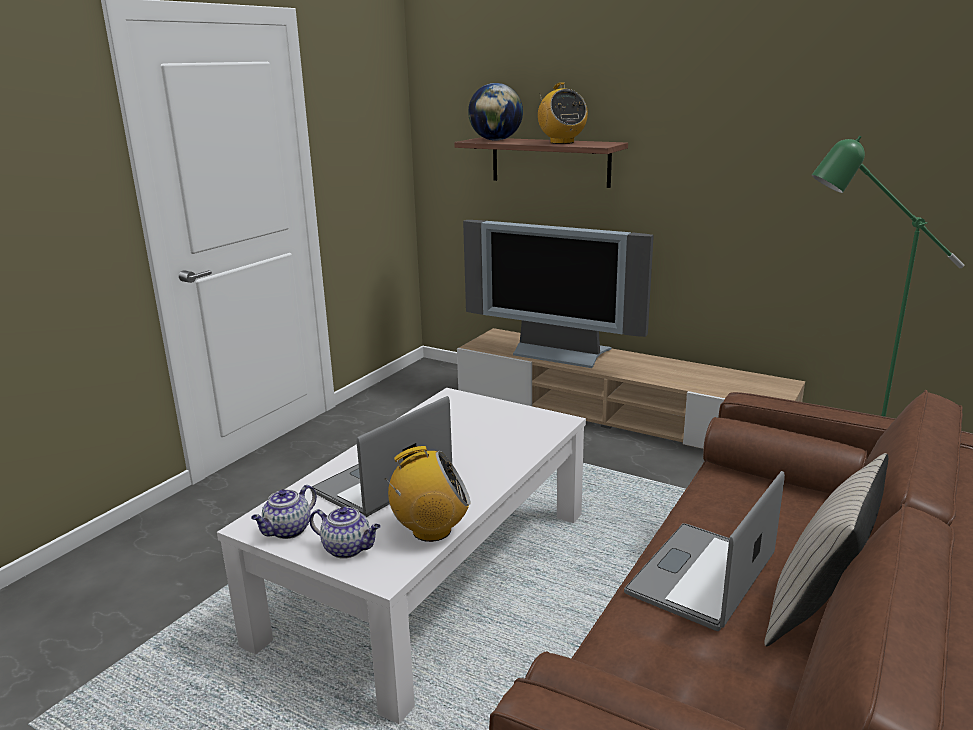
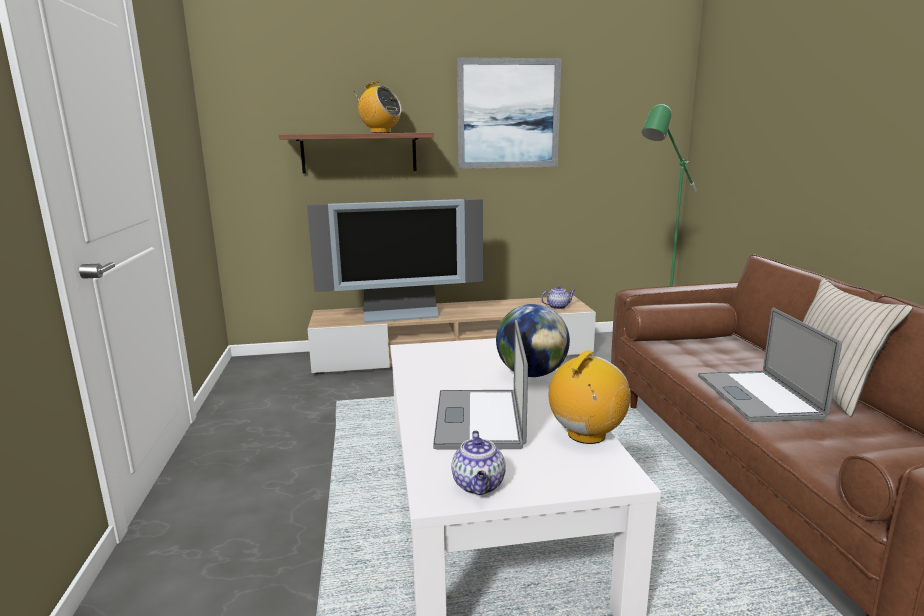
camera: 40 degrees left, 5 degrees down
teapot [309,507,381,559] -> teapot moved to [541,286,575,309]
globe [468,83,523,141] -> globe moved to [496,304,570,377]
none -> picture [457,57,561,169]

